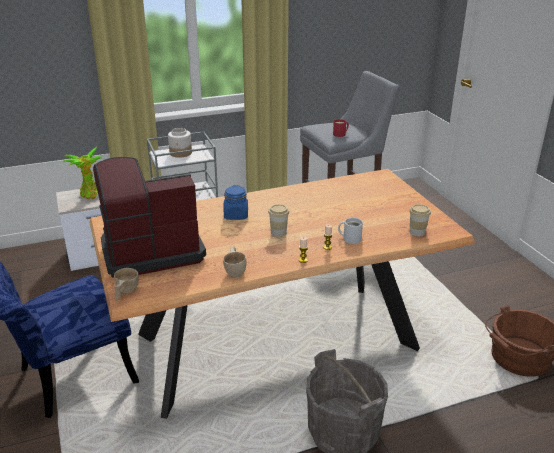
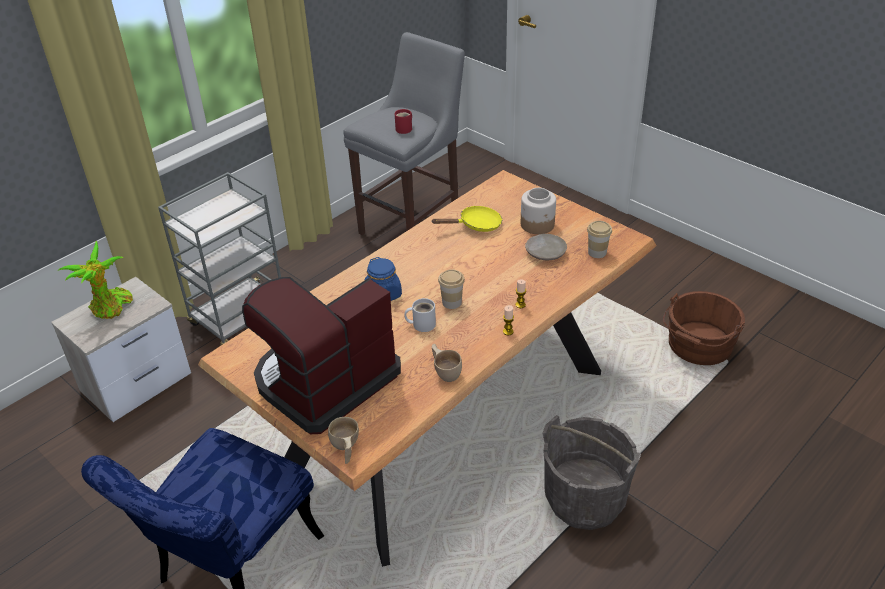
camera: 25 degrees left, 10 degrees up
jar [168,128,192,158] -> jar moved to [521,188,556,234]
white mug [338,218,363,244] -> white mug moved to [405,298,436,332]
none -> yellow frying pan [431,205,502,232]
none -> beige plate [525,234,567,260]

